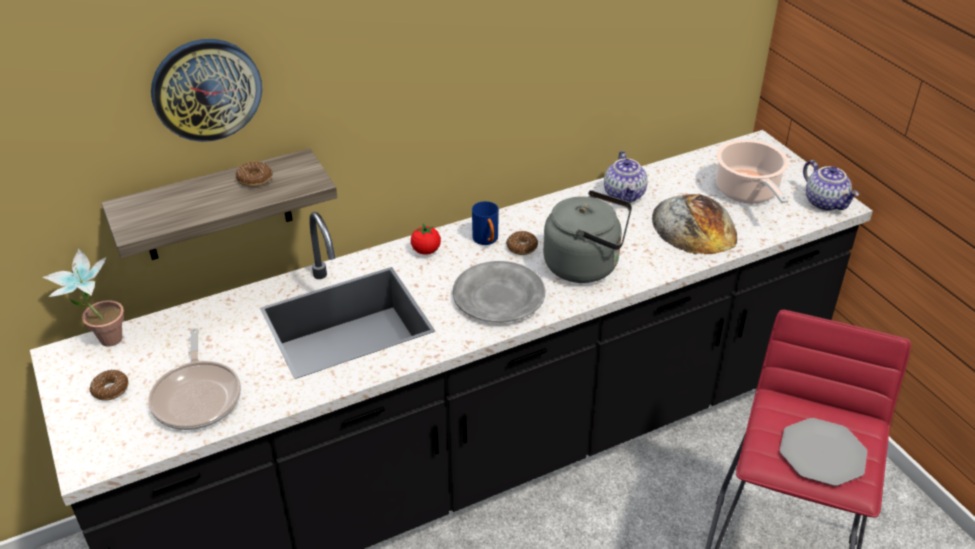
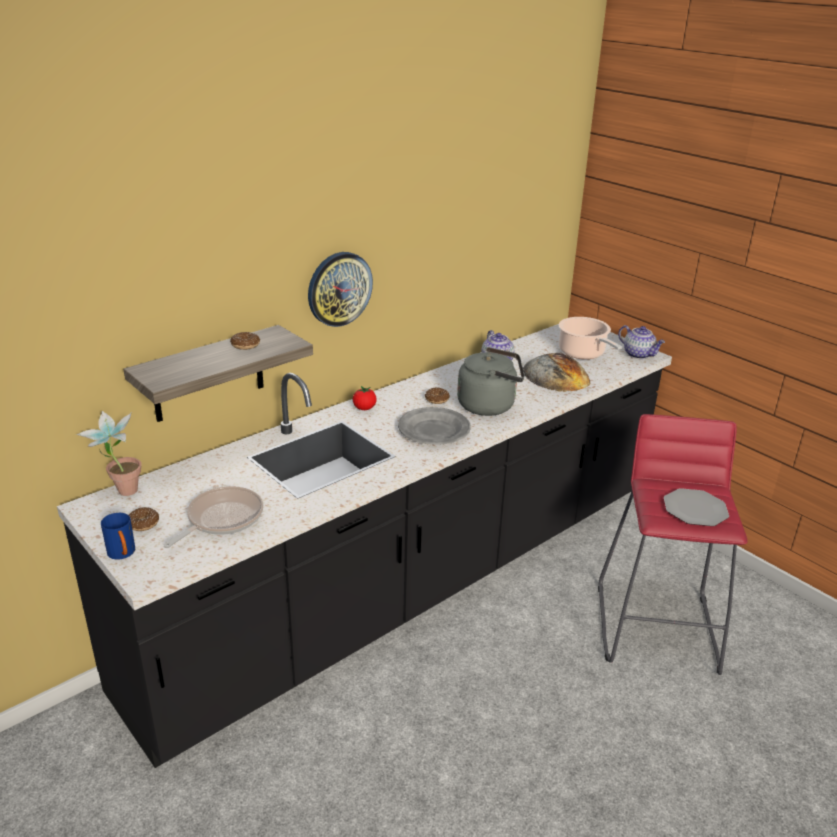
camera: 15 degrees left, 10 degrees down
frying pan [148,328,241,430] -> frying pan turned 120 degrees counterclockwise [164,486,263,548]
wall clock [151,39,262,142] -> wall clock moved to [308,252,373,327]
blue mug [472,201,499,245] -> blue mug moved to [101,513,135,560]

